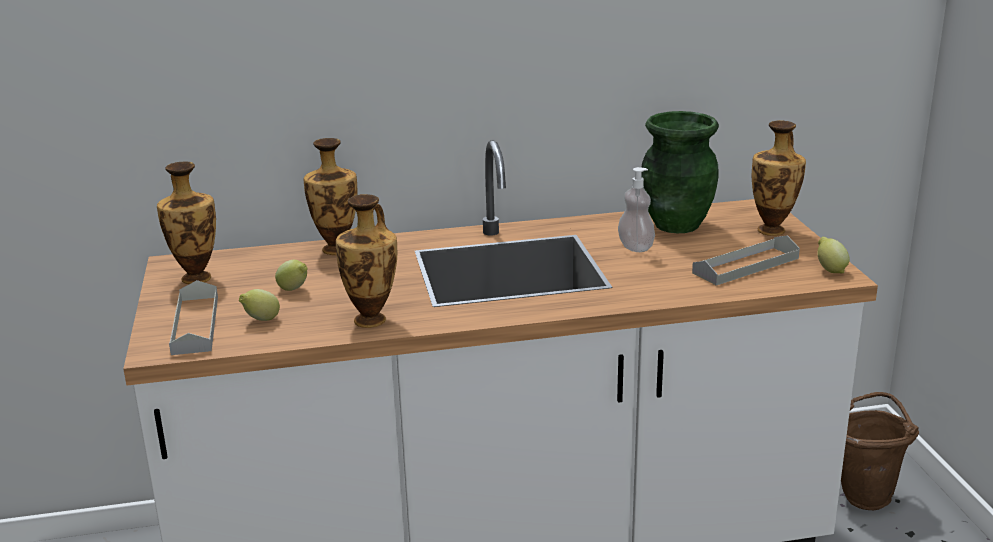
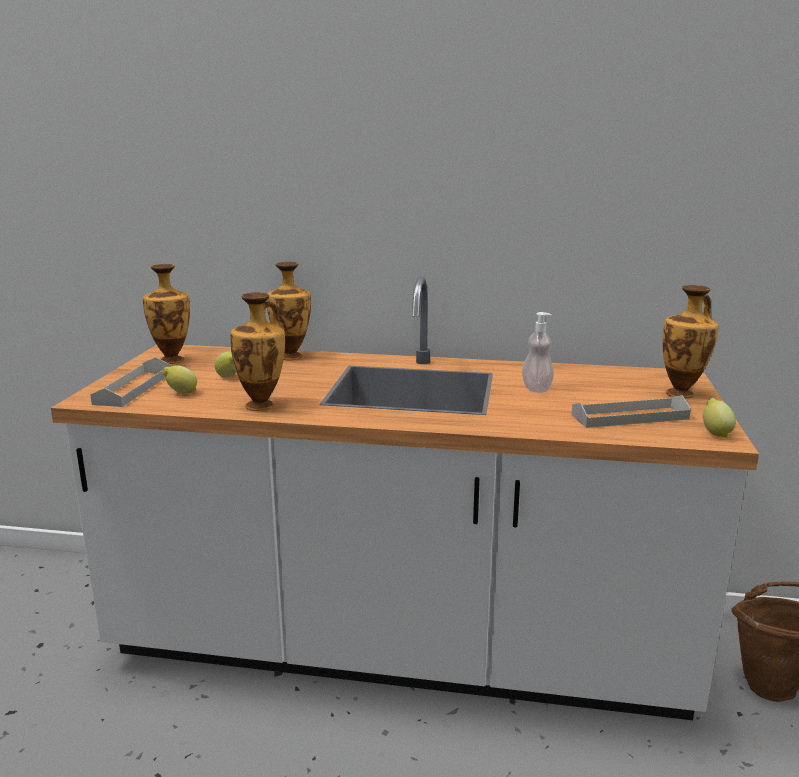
camera: 20 degrees right, 5 degrees down
green vase [641,111,719,233] -> none

